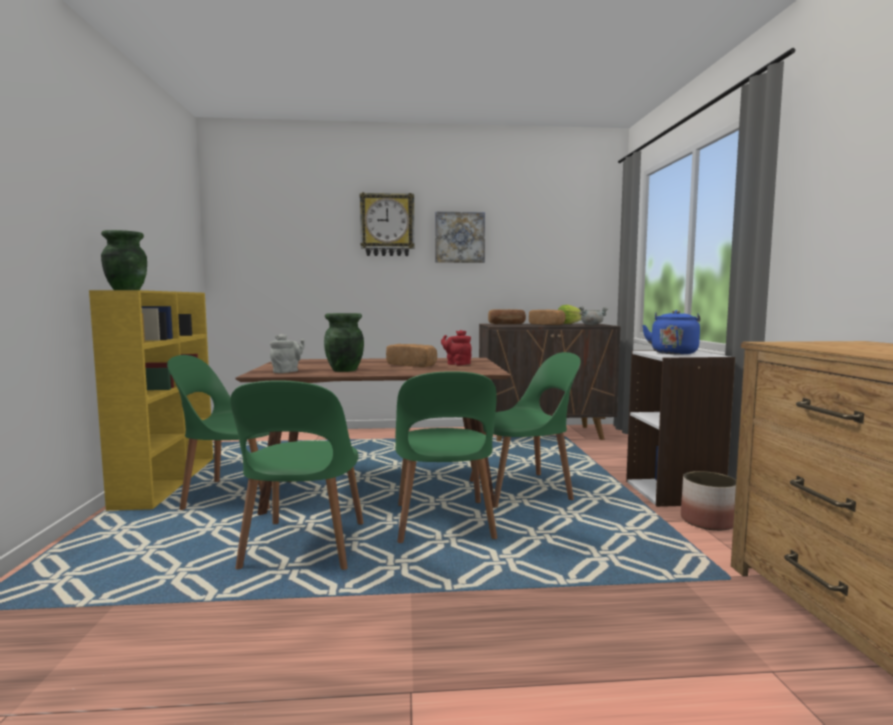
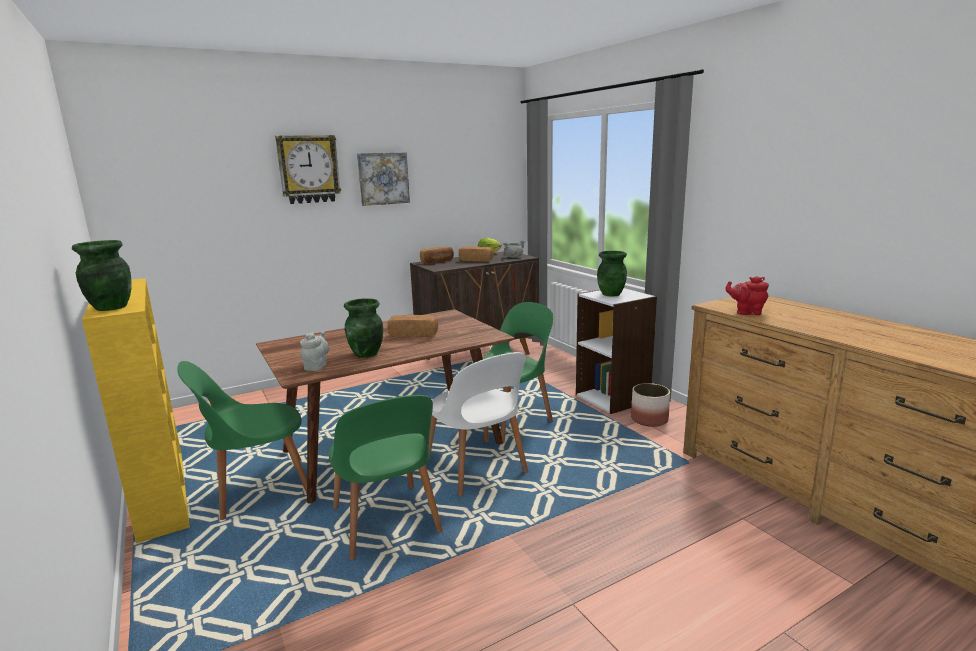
camera: 25 degrees left, 10 degrees up
green chair [395,371,497,543] -> white chair [429,352,528,497]
red teapot [441,330,472,365] -> red teapot moved to [725,276,769,315]
blue kettle [642,310,700,354] -> green vase [597,251,627,296]

